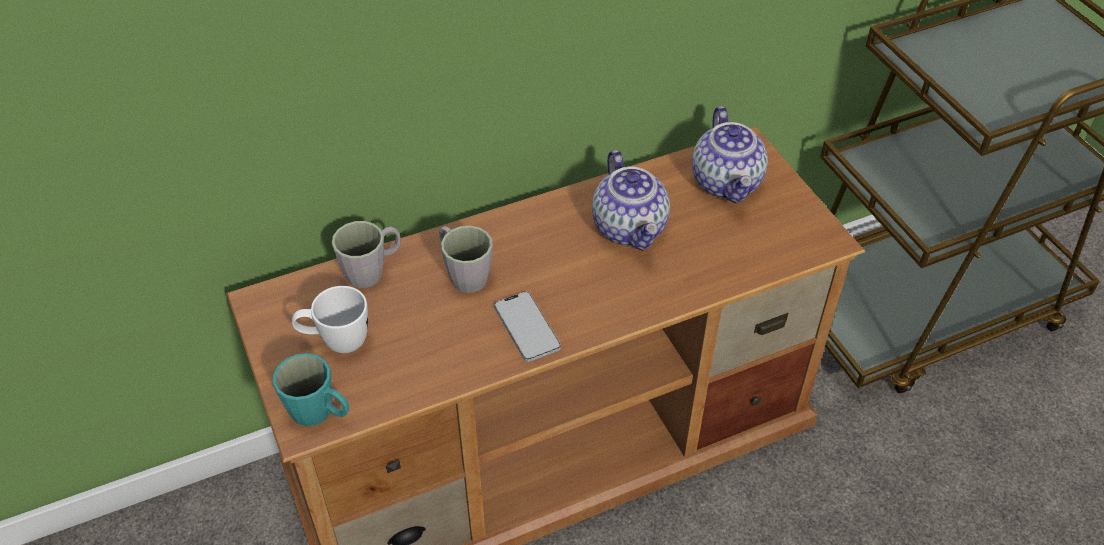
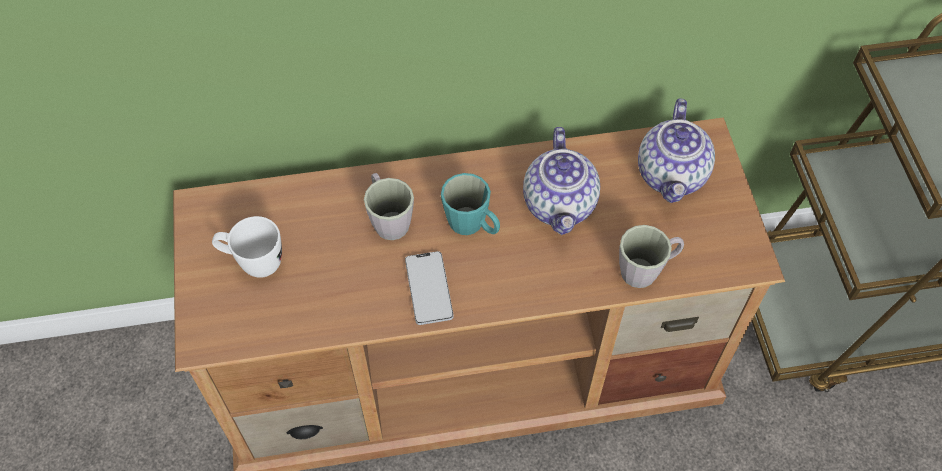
camera: 15 degrees right, 10 degrees up
turquoise mug [273,353,349,426] -> turquoise mug moved to [441,173,500,235]
grey mug [332,221,401,288] -> grey mug moved to [619,225,684,288]

